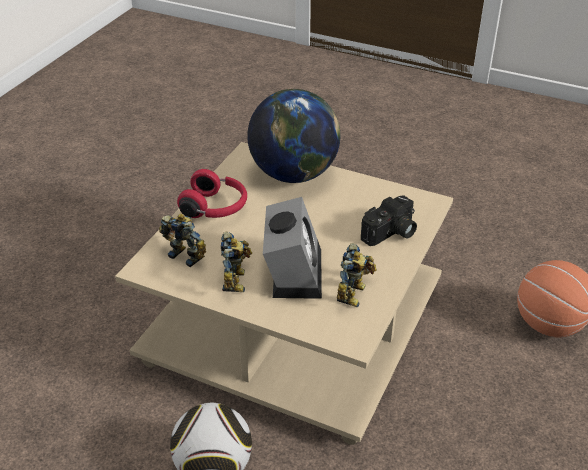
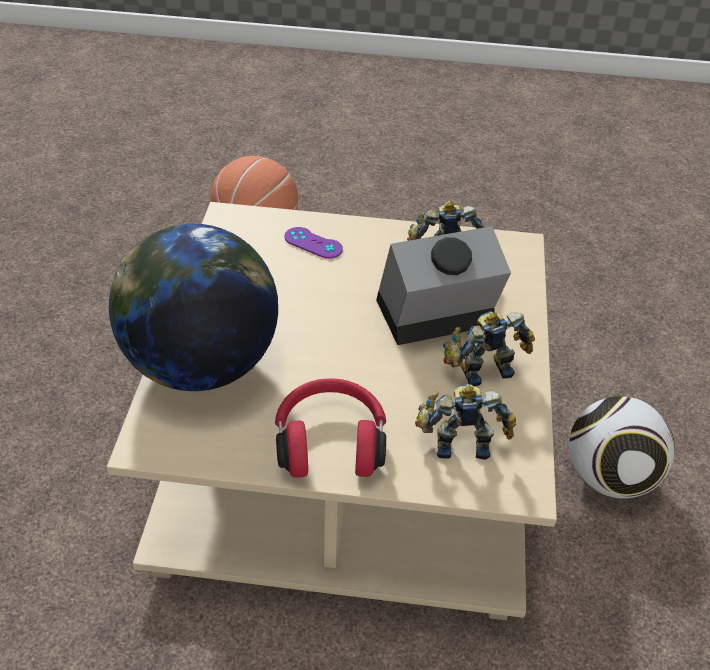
camera: 110 degrees left, 5 degrees up
toy robot [159,214,206,267] -> toy robot turned 75 degrees clockwise [415,384,516,460]
camera [361,195,417,246] -> purple game controller [284,227,343,259]

